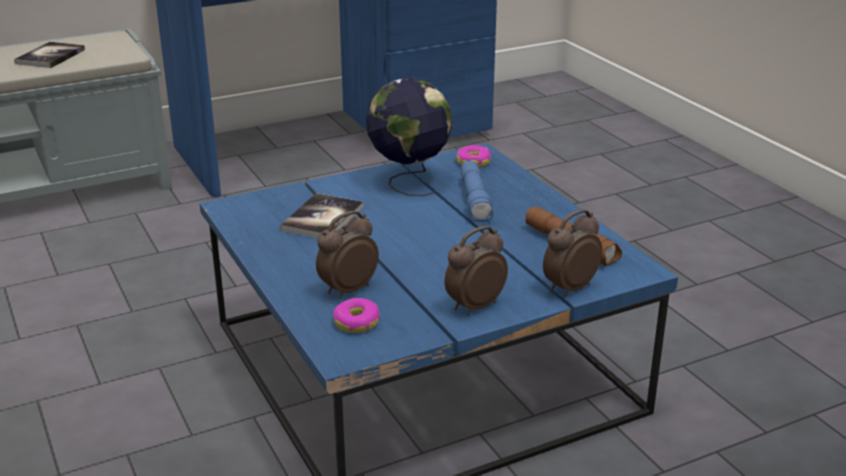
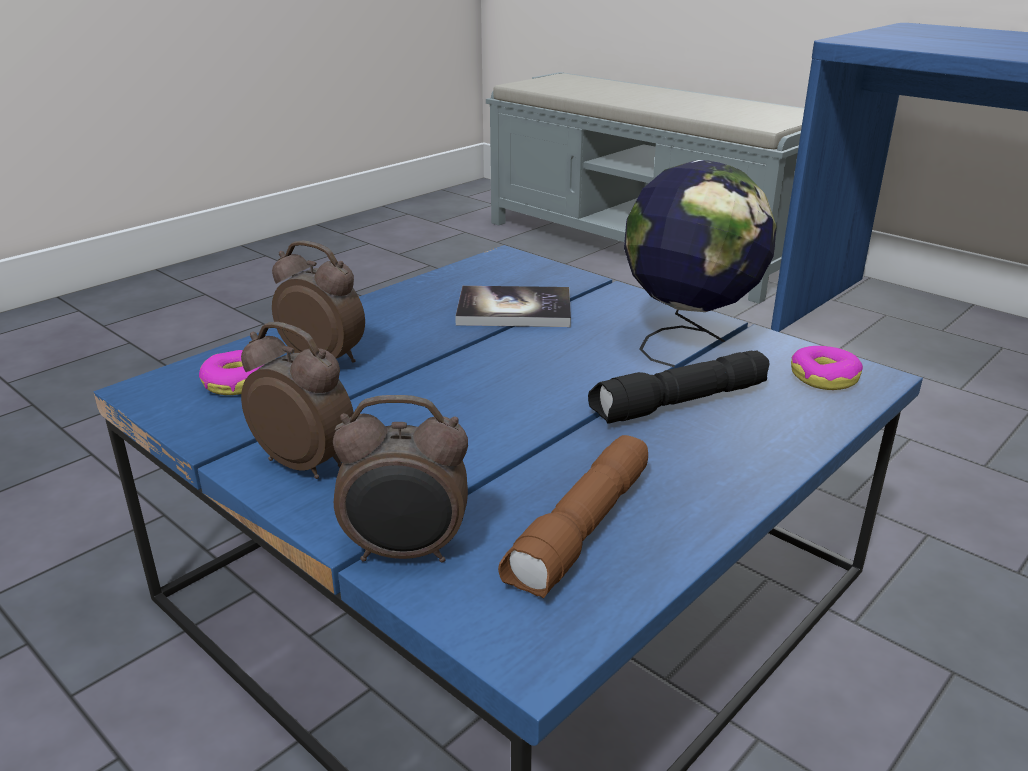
camera: 70 degrees right, 0 degrees up
book [14,42,85,68] -> none
blue flashlight [461,161,494,221] -> black flashlight [588,350,770,424]
alarm clock [543,209,602,296] -> alarm clock turned 150 degrees clockwise [333,395,468,563]

